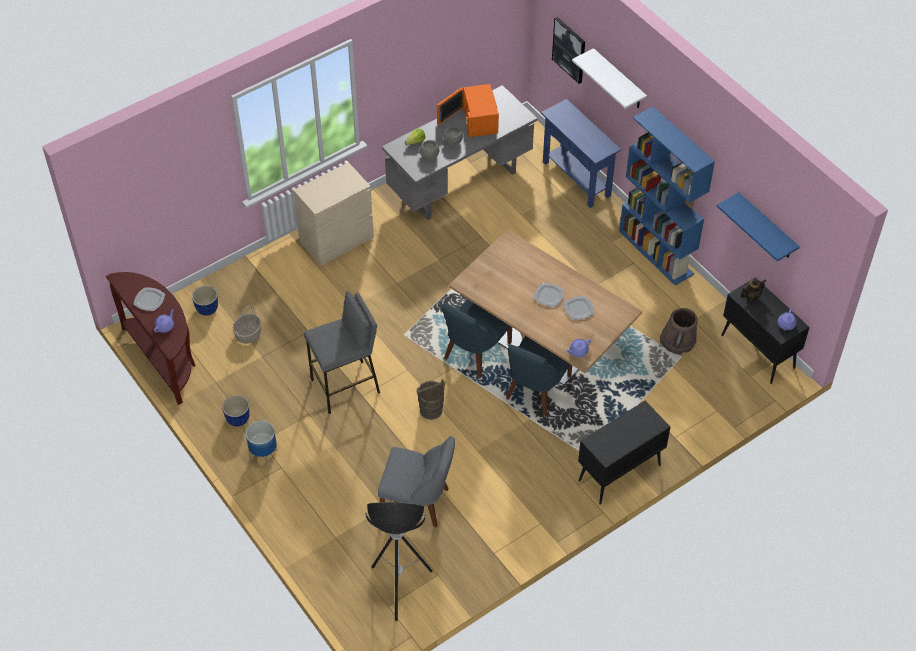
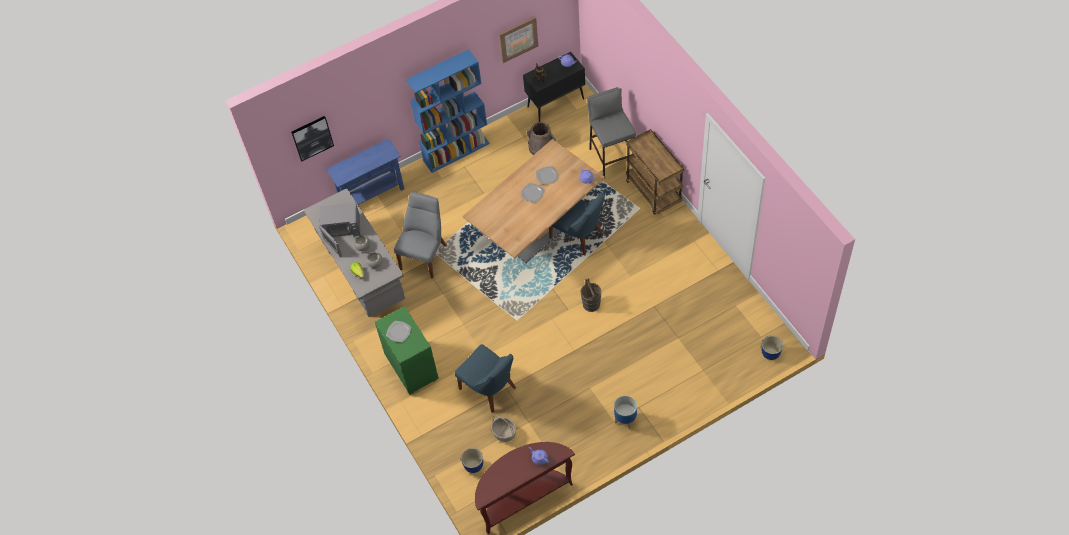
camera: 80 degrees left, 5 degrees up
plate [133,287,165,311] -> plate moved to [386,321,411,342]
planter [222,395,250,426] -> planter moved to [762,336,783,360]
beige dresser [293,162,374,266] -> green dresser [375,306,439,395]
grey stool [304,291,380,414] -> grey stool moved to [587,87,636,177]
floor lamp [365,501,433,621] -> none
grey chair [378,436,455,527] -> grey chair moved to [394,192,447,279]
orange microwave [437,84,499,137] -> grey microwave [319,202,360,257]
blue chair [442,299,512,378] -> blue chair moved to [455,344,516,413]
white shelf [572,48,647,109] -> none
black cabinet [578,401,670,505] -> brown cart [626,129,684,215]
blue shelf [717,192,800,262] -> picture [498,16,538,63]

